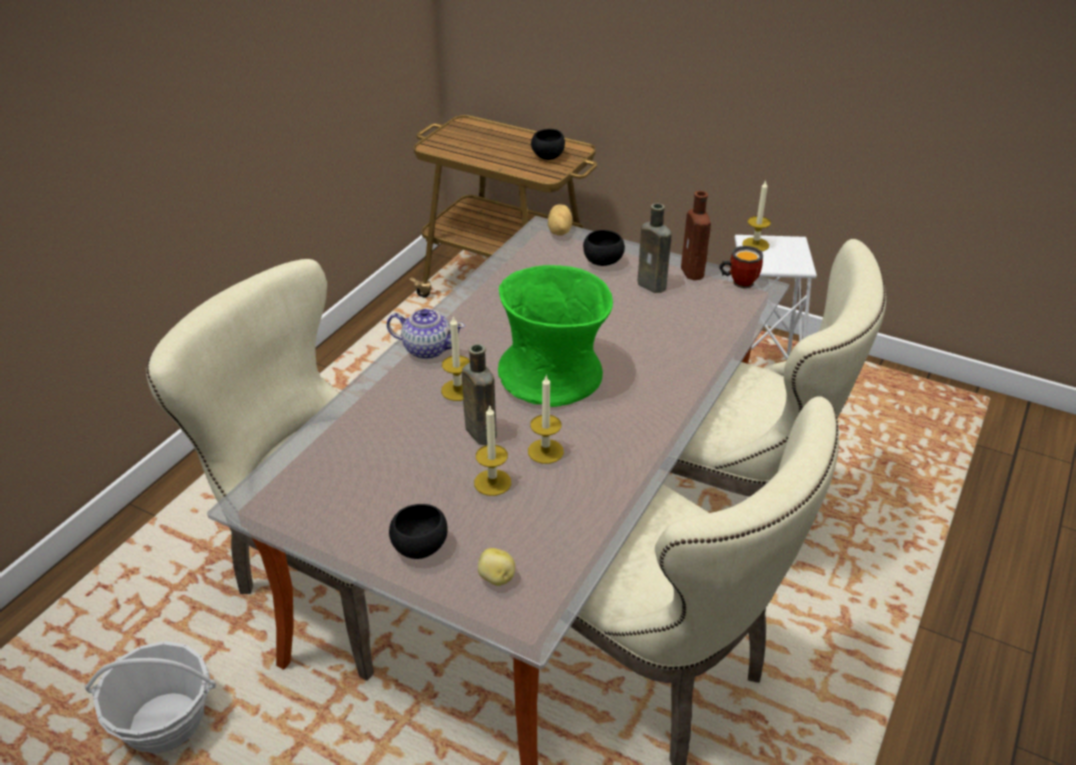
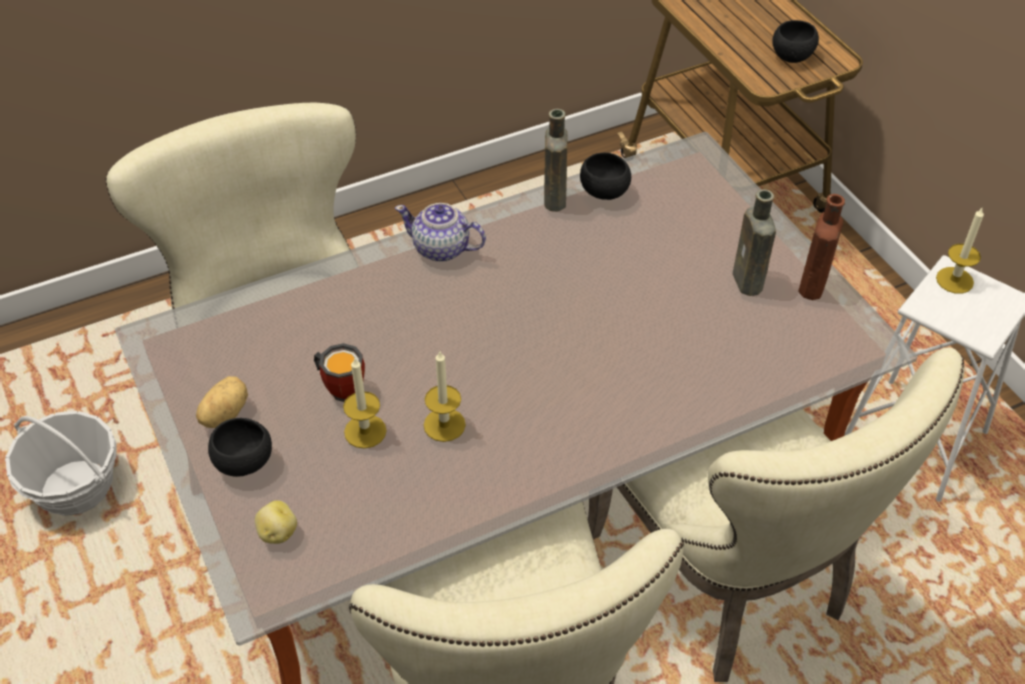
camera: 35 degrees right, 10 degrees up
teapot [387,309,465,359] -> teapot turned 150 degrees clockwise [395,203,486,262]
candle [441,316,470,401] -> none
brown bottle [462,344,497,445] -> brown bottle moved to [544,109,568,211]
green vase [498,265,613,407] -> none
potato [548,204,573,236] -> potato moved to [196,376,248,428]
black bowl [583,230,625,266] -> black bowl moved to [580,153,631,200]
mug [719,246,763,289] -> mug moved to [314,343,365,402]

